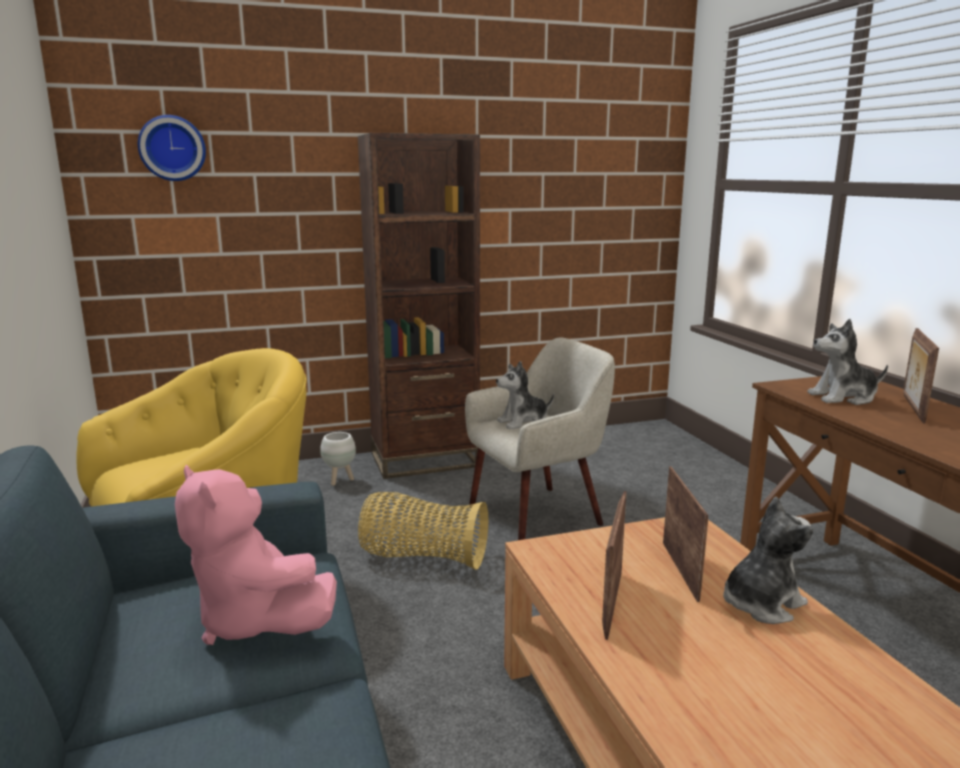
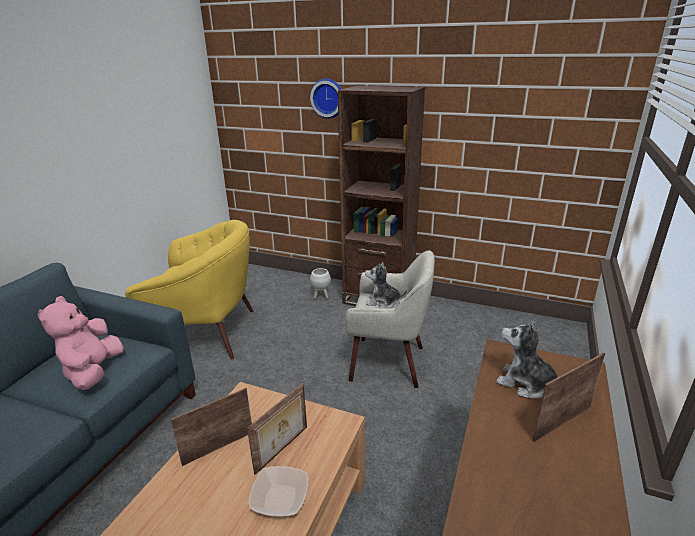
camera: 40 degrees right, 10 degrees up
wall clock [138,115,206,181] -> wall clock moved to [310,78,342,118]
basket [358,492,489,570] -> none
plush toy [723,497,813,624] -> bowl [249,466,308,517]

